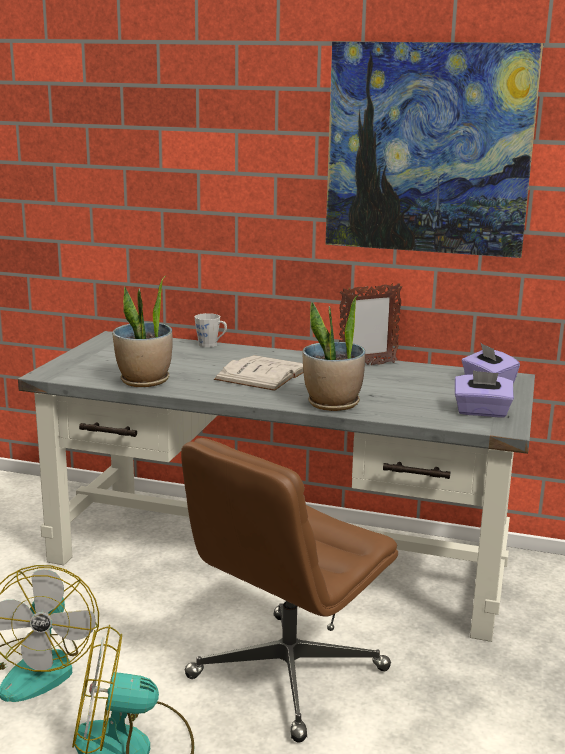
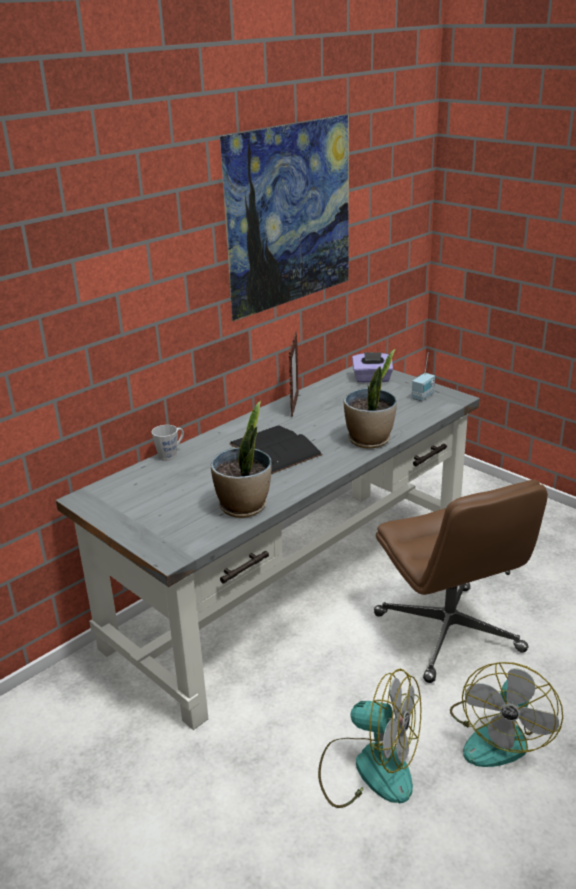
camera: 60 degrees left, 10 degrees up
white book [214,355,303,391] -> black book [229,425,323,474]
purple tissue box [455,370,514,417] -> radio [412,352,435,401]

